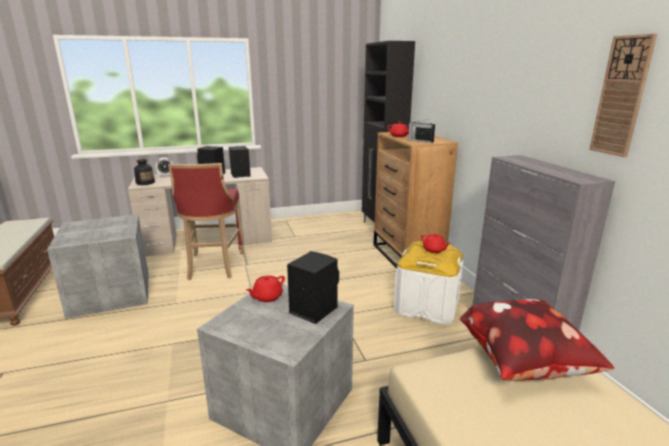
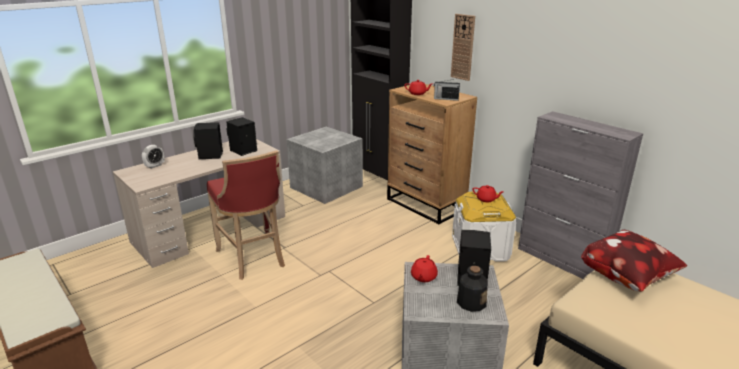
camera: 25 degrees left, 5 degrees up
grey storage box [47,214,149,319] -> grey storage box moved to [286,127,363,204]
bottle [134,158,155,185] -> bottle moved to [457,266,488,312]
wall clock [589,34,657,157] -> wall clock moved to [451,14,475,81]

